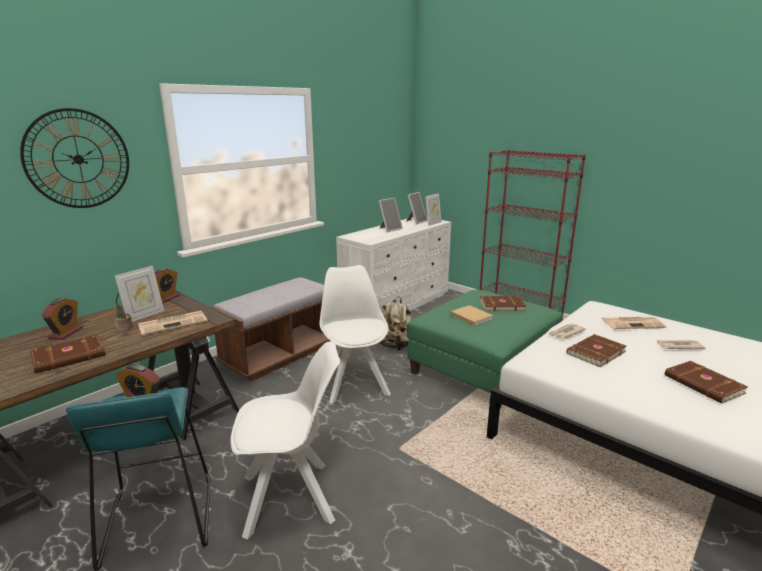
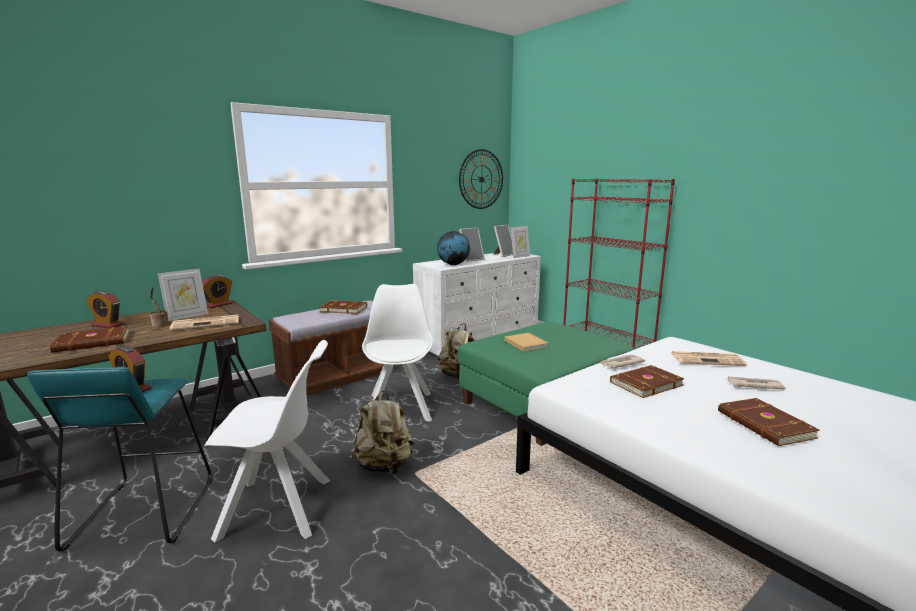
camera: 10 degrees right, 5 degrees down
wall clock [20,108,129,208] -> wall clock moved to [459,149,503,209]
alarm clock [42,298,83,340] -> alarm clock turned 90 degrees clockwise [87,291,125,328]
brown book [480,296,526,311] -> brown book moved to [319,300,367,314]
none -> beige backpack [351,390,414,474]
none -> globe [437,231,470,265]

